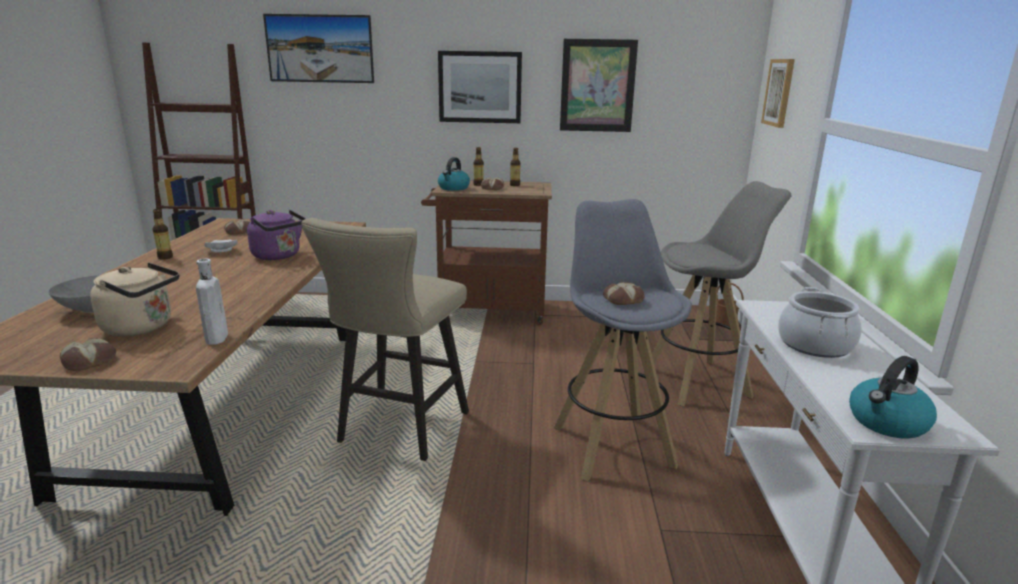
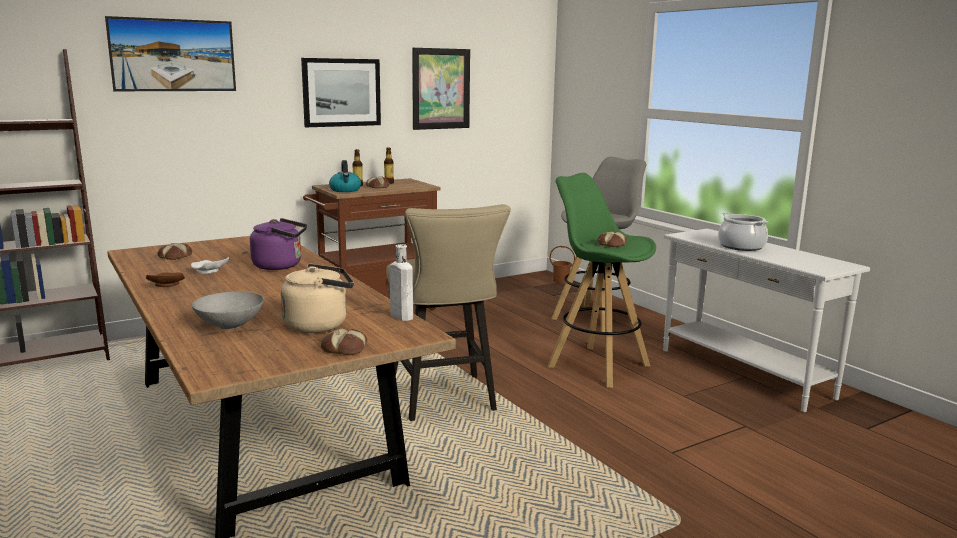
camera: 35 degrees left, 5 degrees down
bottle [153,209,173,260] -> brown plate [146,272,185,287]
grey stool [554,199,692,481] -> green stool [547,173,656,388]
picture [761,59,795,128] -> none
kettle [849,356,937,439] -> none

